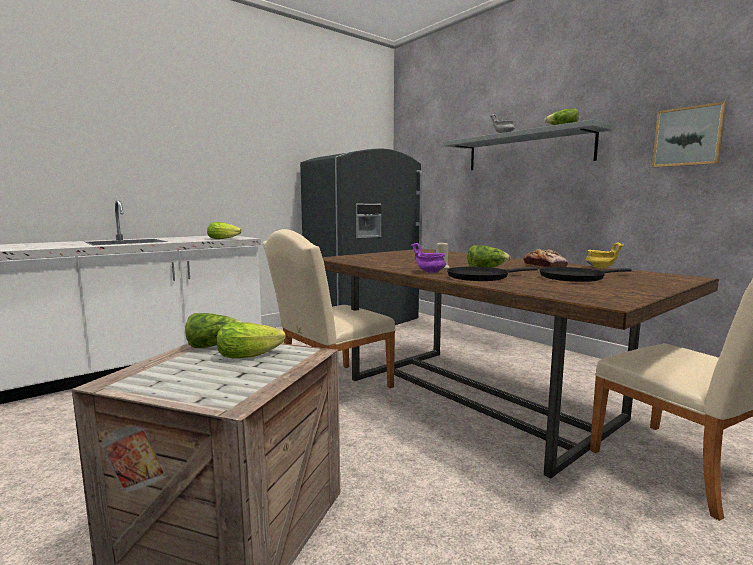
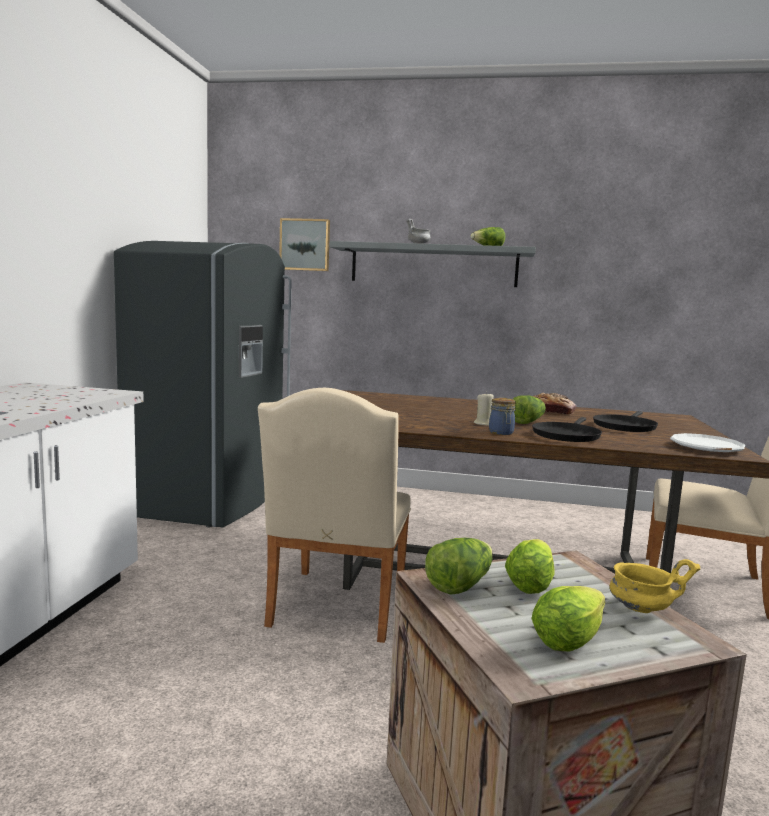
camera: 40 degrees left, 0 degrees up
lettuce [207,222,242,239] -> lettuce moved to [531,586,605,652]
purple bowl [411,243,446,273] -> jar [489,398,516,435]
yellow bowl [586,243,624,269] -> yellow bowl moved to [610,559,700,613]
picture [652,102,727,167] -> picture moved to [279,218,330,271]
none -> white plate [670,433,745,452]

